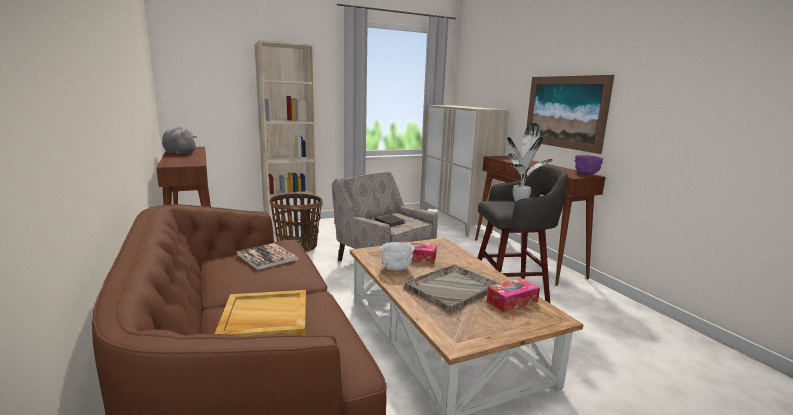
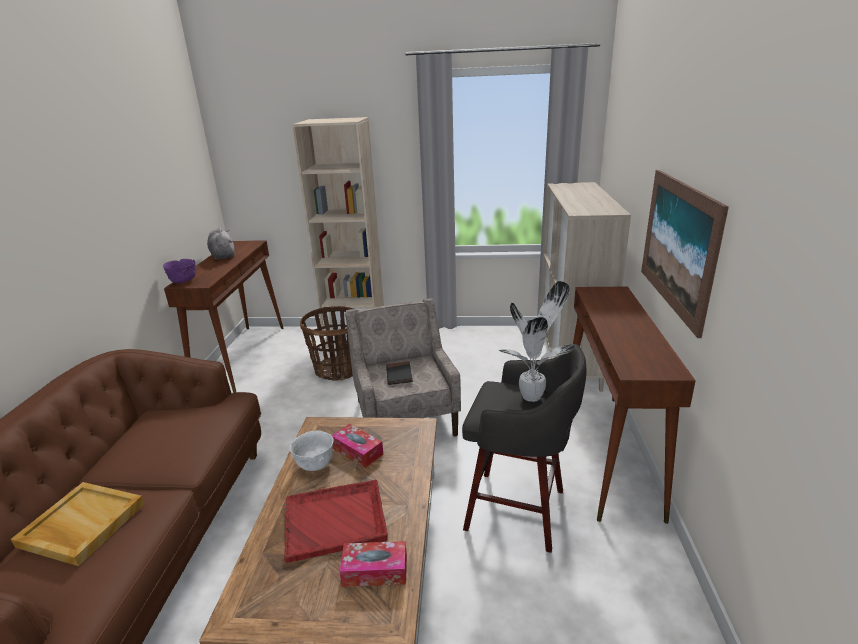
camera: 30 degrees right, 10 degrees up
book [236,243,299,270] -> none
grey tray [405,264,500,312] -> red tray [284,479,388,563]
purple bowl [574,155,603,175] -> purple bowl moved to [163,259,196,283]

